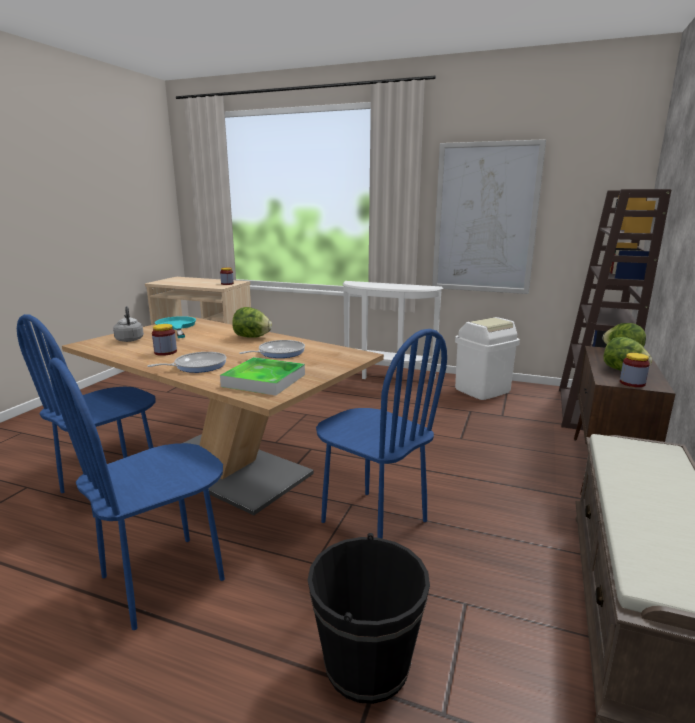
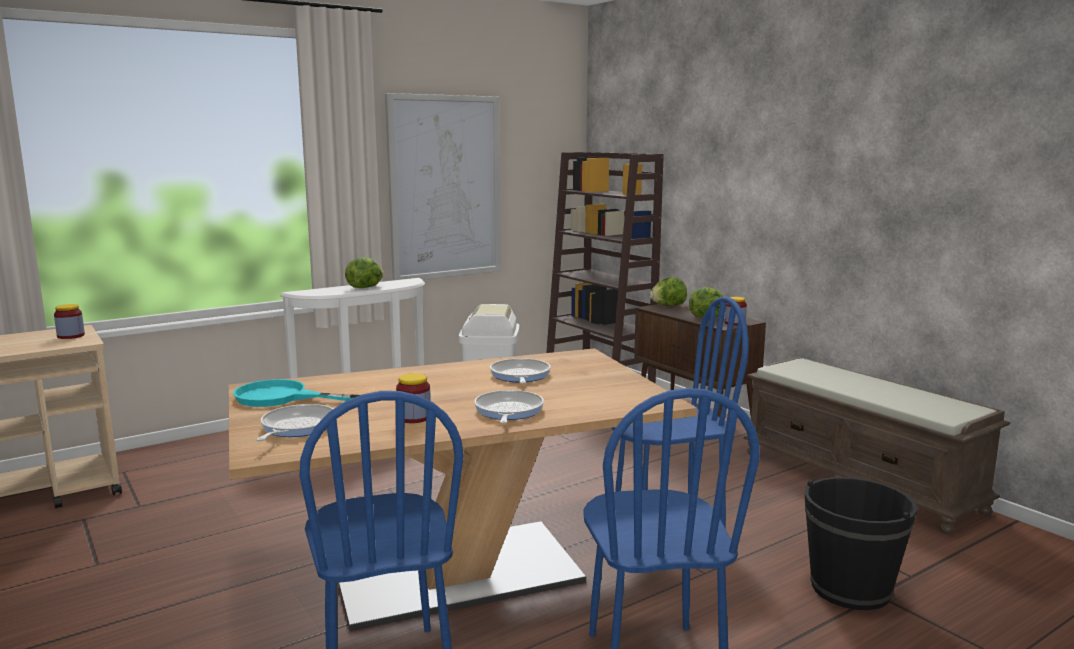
camera: 55 degrees left, 5 degrees down
grey kettle [113,306,144,342] -> frying pan [256,404,333,441]
tray [220,357,305,395] -> none
lettuce [232,307,272,338] -> lettuce moved to [345,257,383,288]

